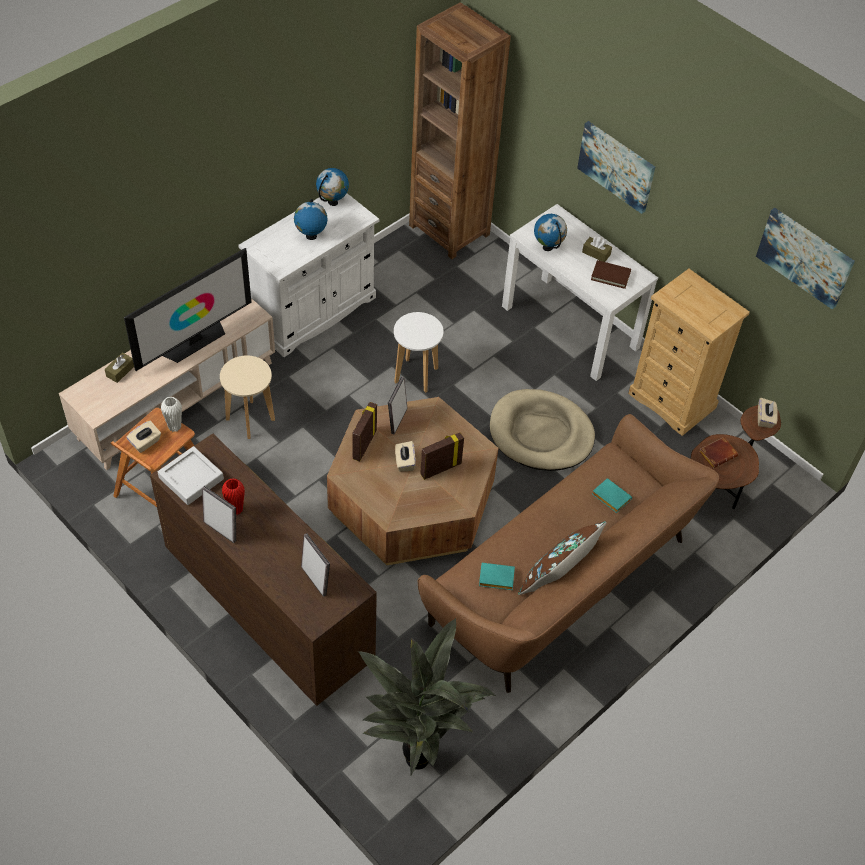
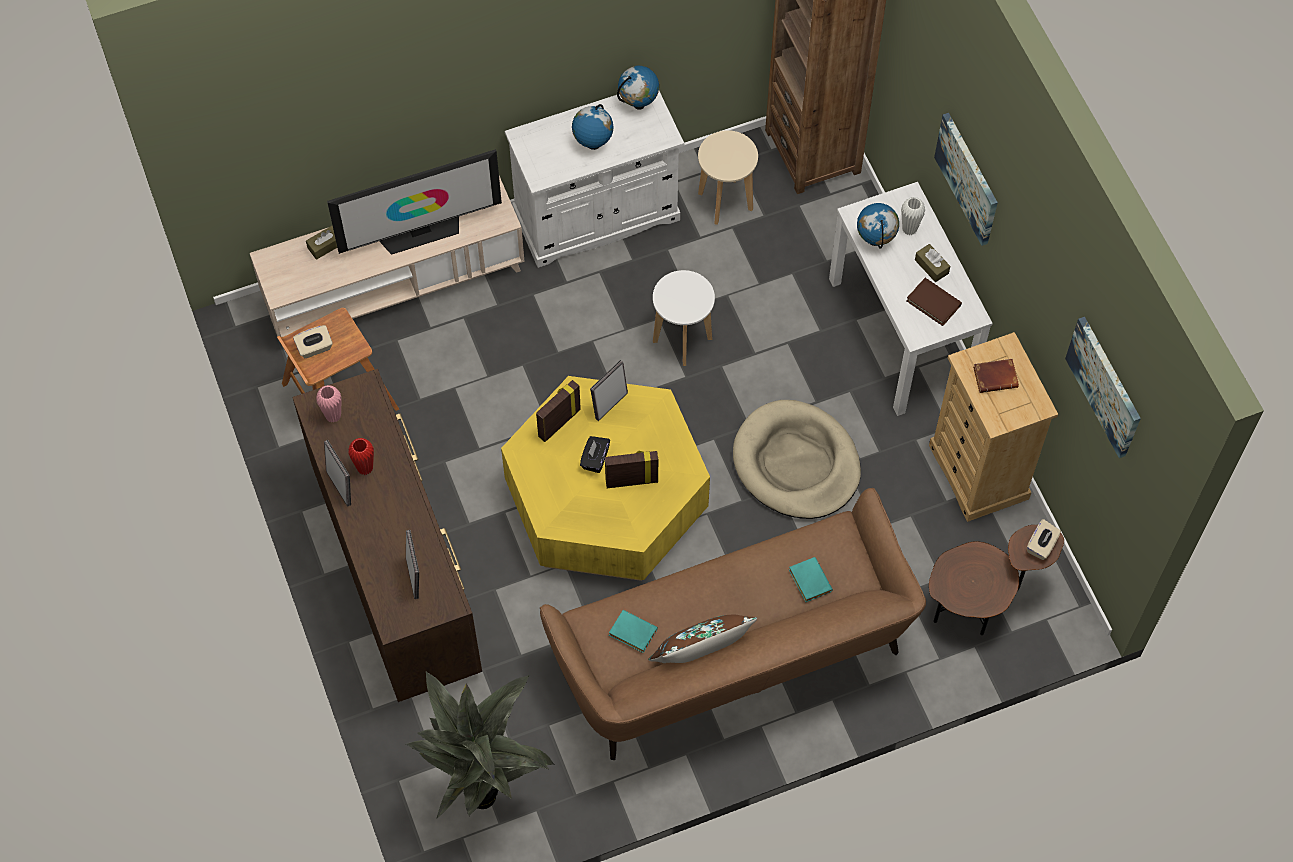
camera: 25 degrees right, 10 degrees up
grey tray [158,446,224,505] -> pink vase [316,385,342,423]
white vase [161,397,182,432] -> white vase moved to [901,197,925,235]
beige stool [220,356,275,439] -> beige stool moved to [698,130,758,225]
brown coffee table [327,397,499,565] -> yellow coffee table [501,376,710,581]
beige tissue box [395,441,416,471] -> black tissue box [580,436,610,473]
brown book [699,437,738,468] -> brown book moved to [973,359,1019,393]

